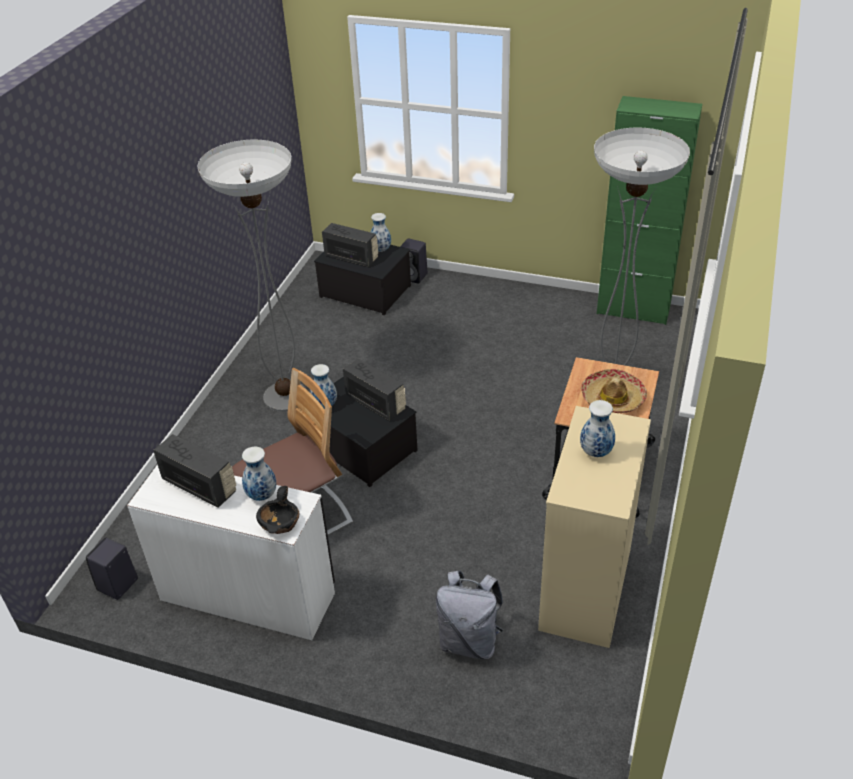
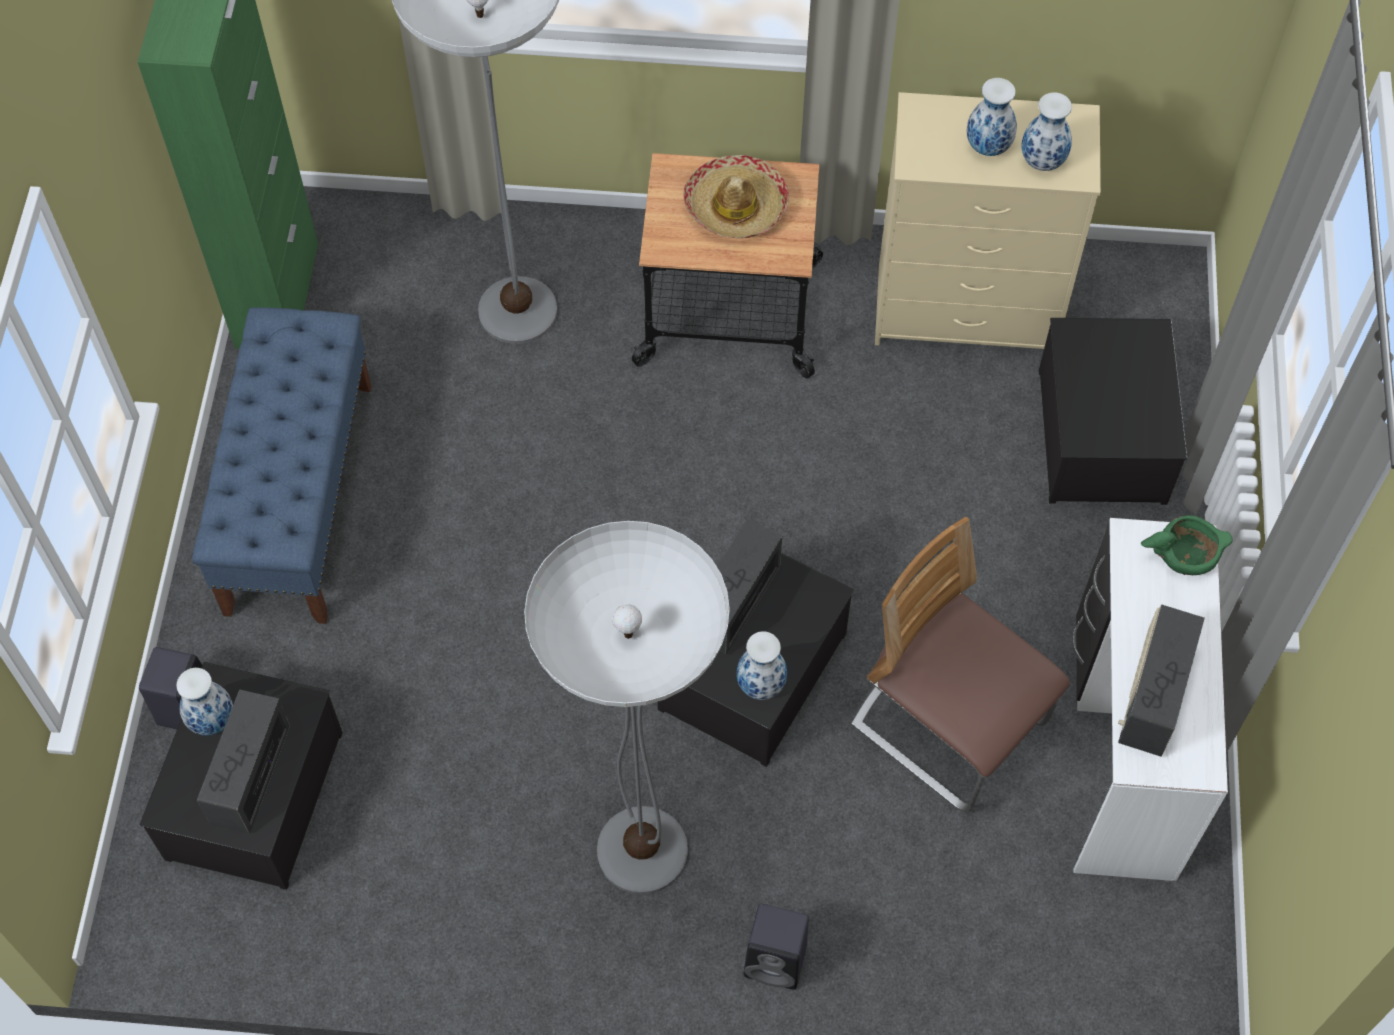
camera: 105 degrees left, 20 degrees up
black speaker [86,537,138,600] -> black speaker moved to [744,904,809,990]
vase [242,447,276,501] -> vase moved to [1022,92,1072,171]
black bowl [256,486,299,534] -> green bowl [1141,515,1233,575]
grey backpack [436,570,503,660] -> storage box [1039,318,1187,505]
none -> blue bench [192,307,371,624]

